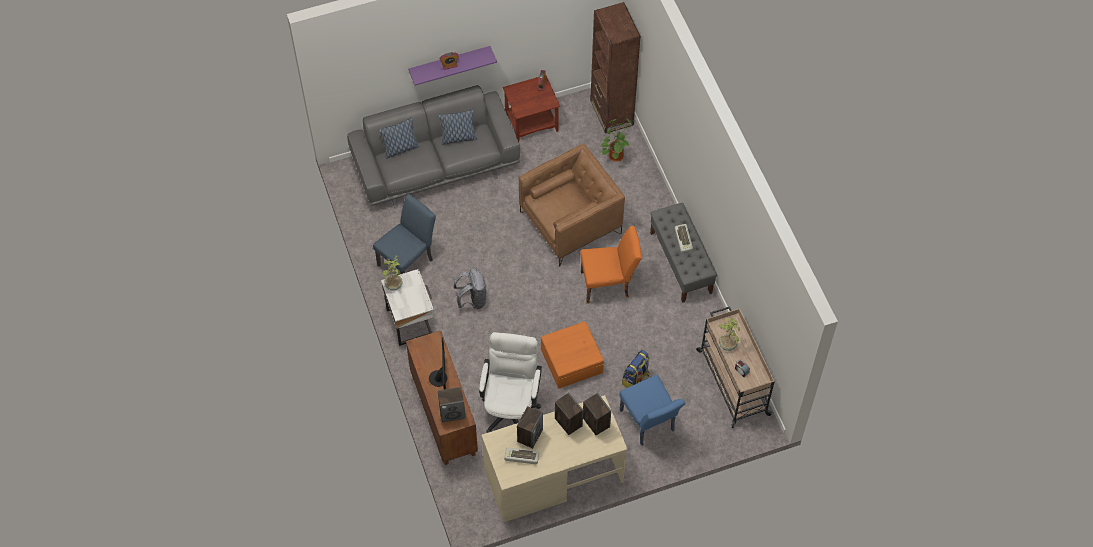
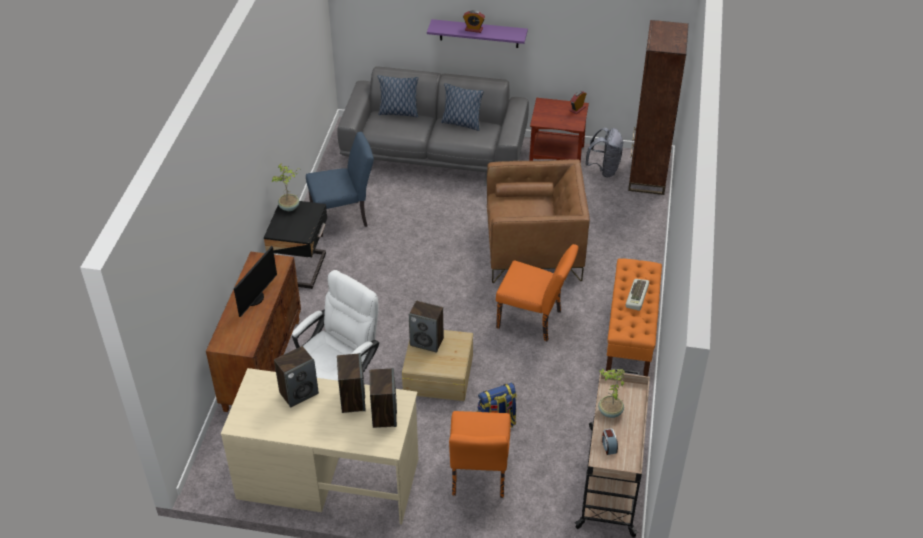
camera: 30 degrees right, 15 degrees down
white nightstand [381,269,435,346] -> black nightstand [264,201,327,289]
speaker [438,387,466,422] -> speaker moved to [409,301,444,353]
grey backpack [453,269,487,309] -> grey backpack moved to [585,127,624,177]
keyboard [504,448,539,464] -> none
orange storage box [541,321,604,388] -> beige storage box [402,330,473,401]
potted plant [600,118,633,162] -> none
blue chair [620,375,685,446] -> orange chair [449,411,511,498]
grey bench [650,203,717,303] -> orange bench [606,259,662,376]

